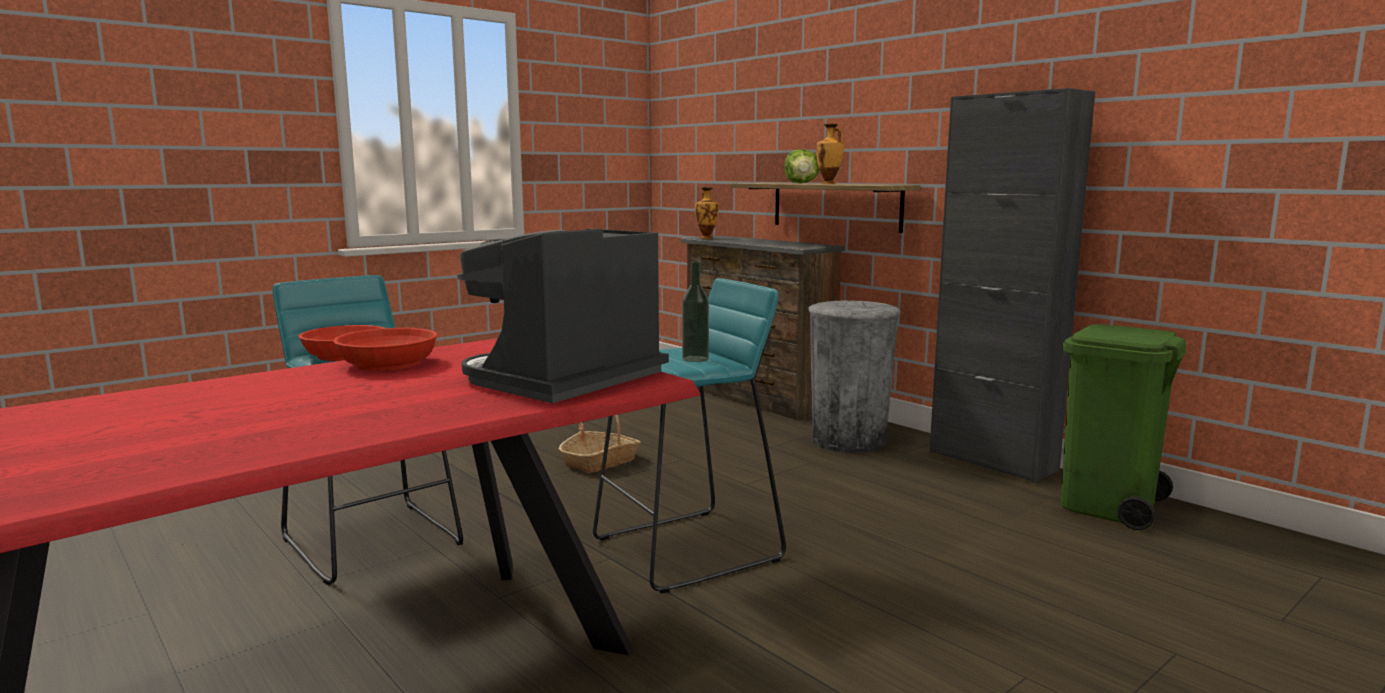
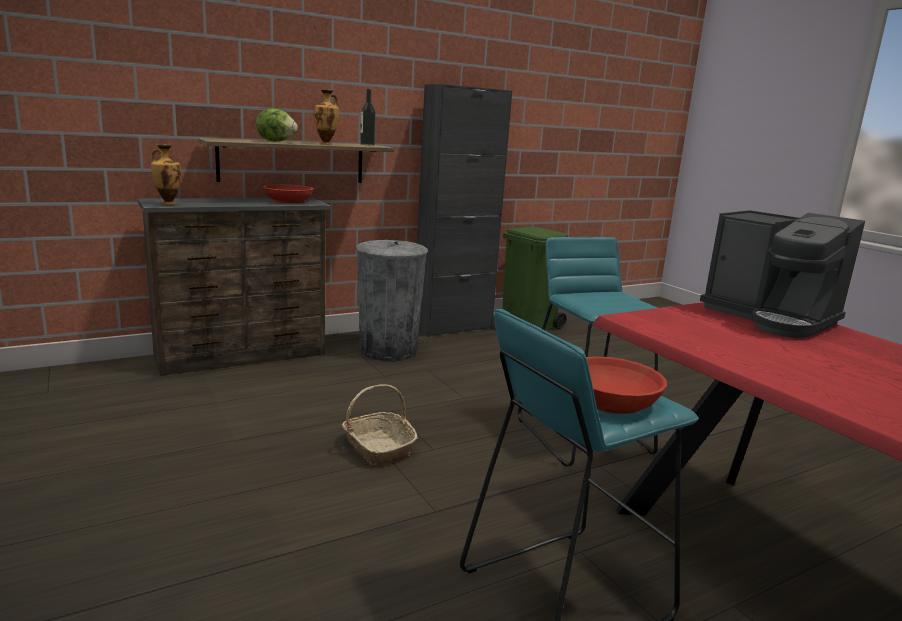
camera: 80 degrees left, 5 degrees up
red bowl [333,328,438,371] -> red bowl moved to [263,184,314,203]
bottle [682,261,709,362] -> bottle moved to [360,89,376,146]

